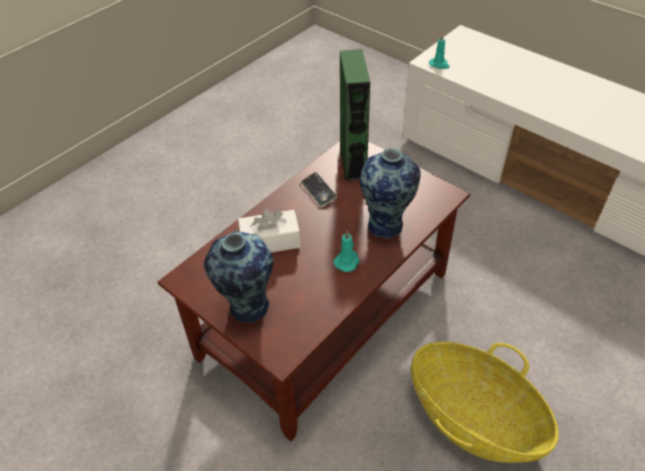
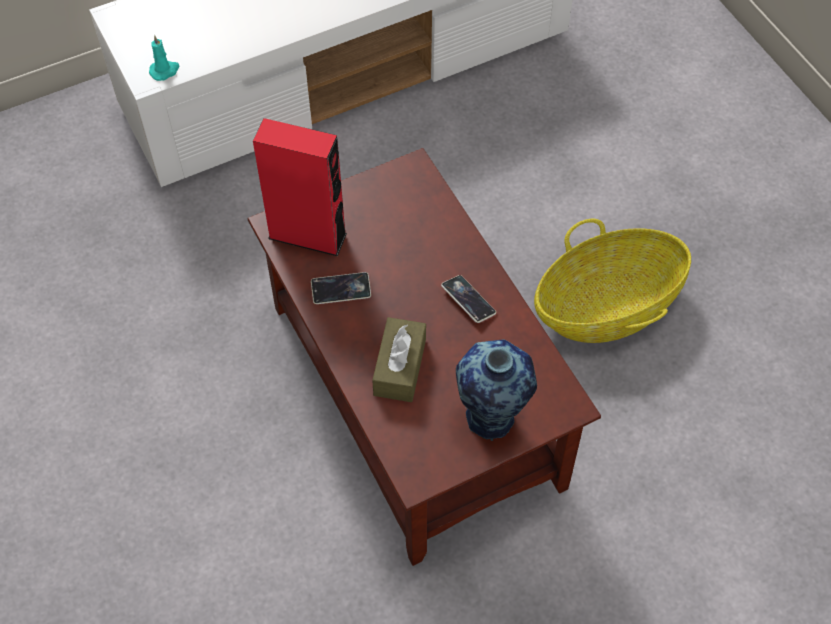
camera: 70 degrees left, 10 degrees up
white tissue box [238,209,301,252] -> brown tissue box [372,317,426,402]
turquoise candle [334,231,360,272] -> phone [441,275,496,323]
green speaker [340,49,370,181] -> red speaker [253,118,347,256]
vase [360,148,421,240] -> none

